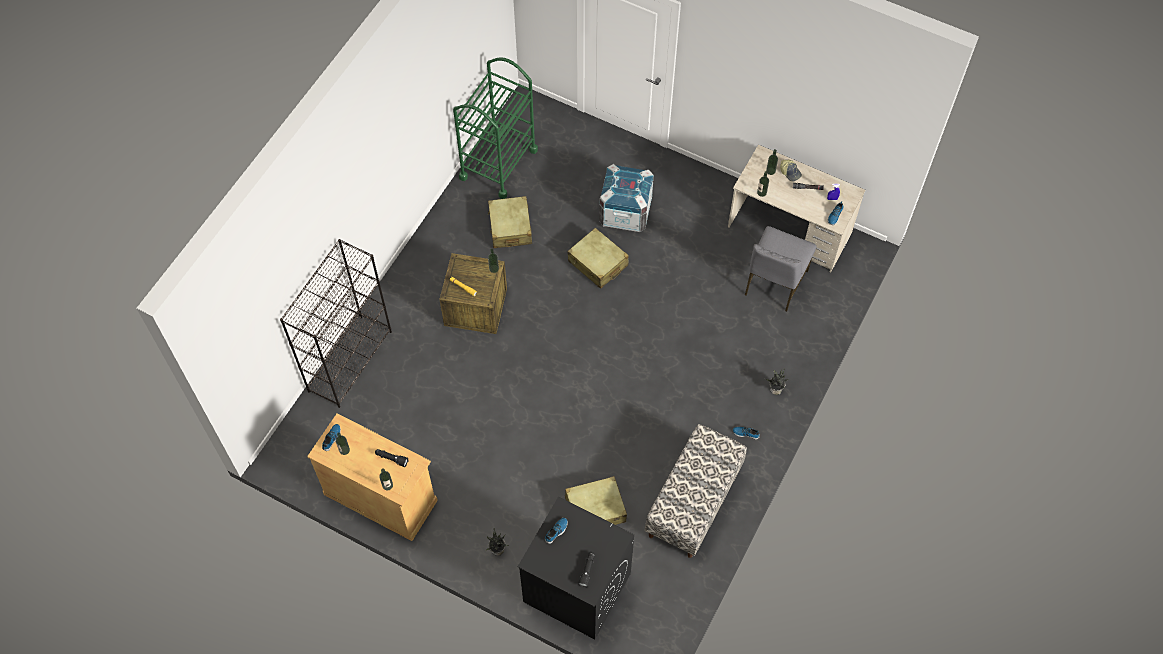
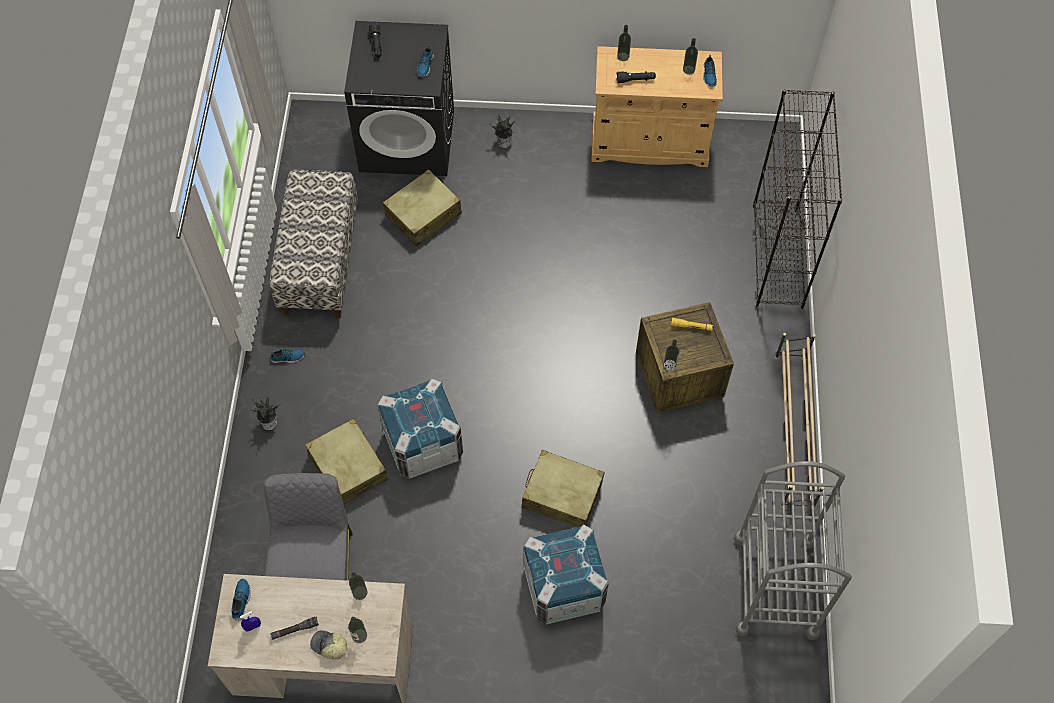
camera: 155 degrees right, 0 degrees up
green cart [453,57,538,199] -> grey cart [734,461,852,640]
beige suitcase [488,196,532,248] -> beige suitcase moved to [305,418,388,504]
none -> crate [377,379,463,479]
none -> beige shoe rack [775,333,824,509]

